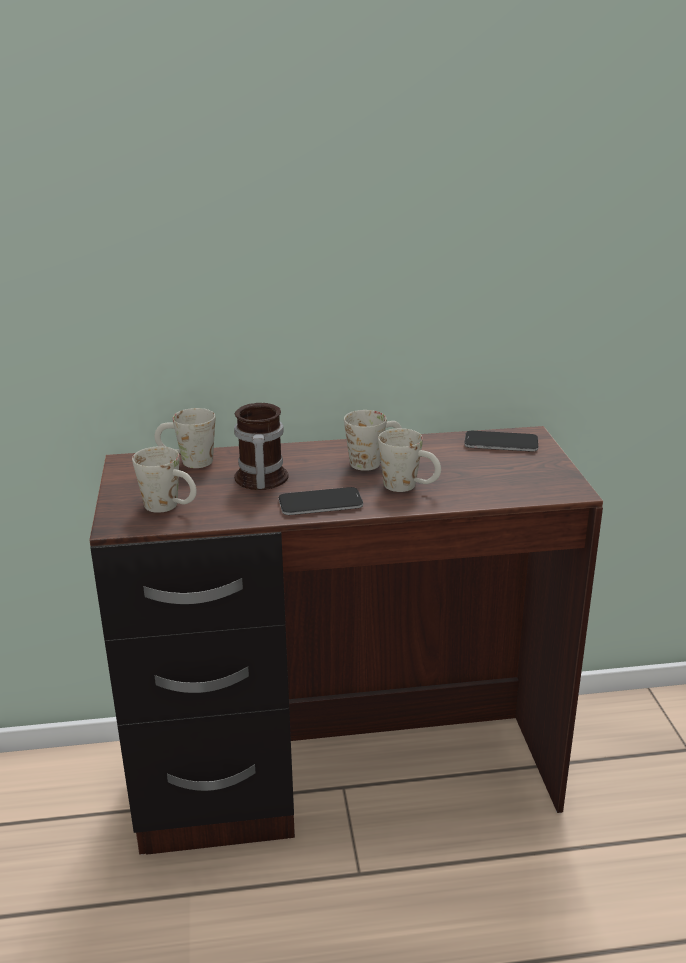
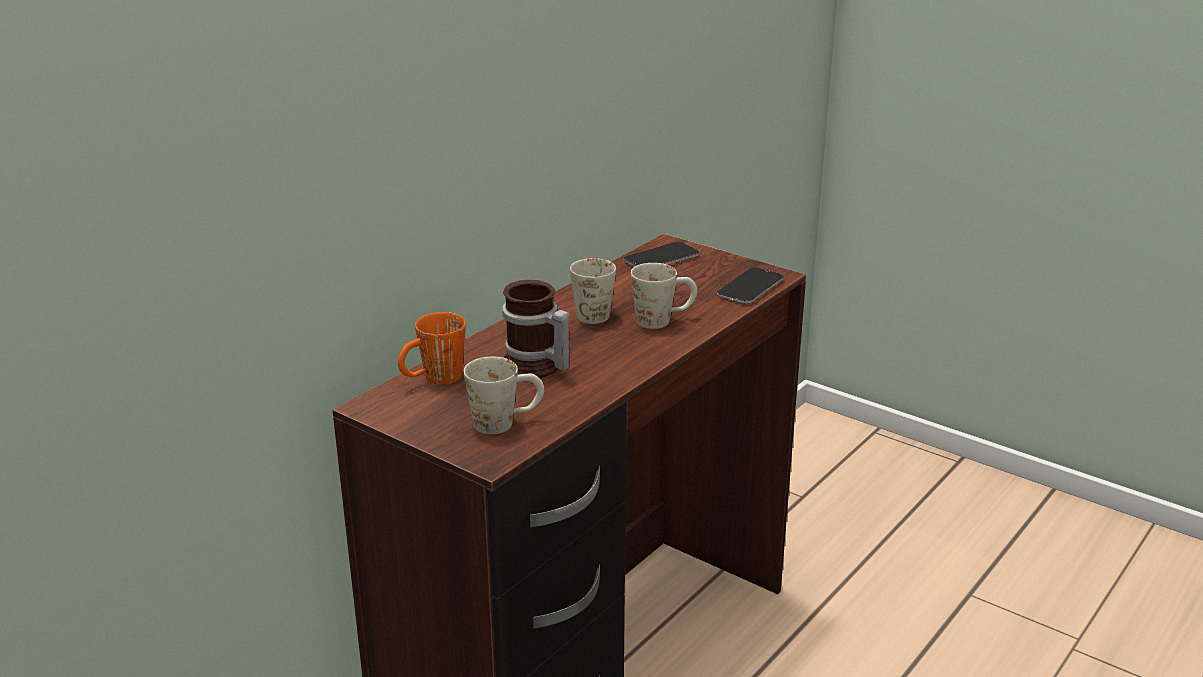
camera: 45 degrees left, 0 degrees up
white mug [154,408,215,468] -> orange mug [398,312,466,384]
phone [279,487,363,515] -> phone moved to [717,267,783,304]

